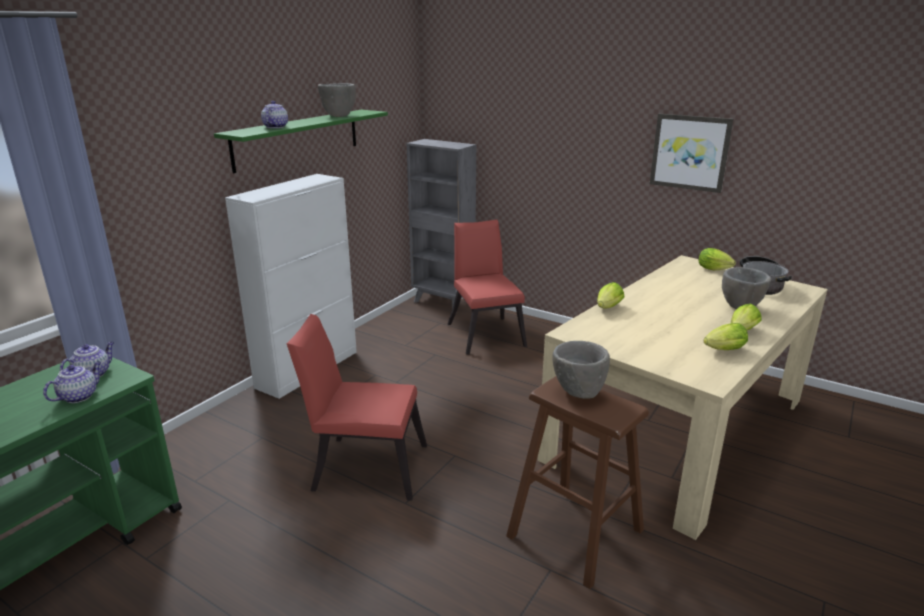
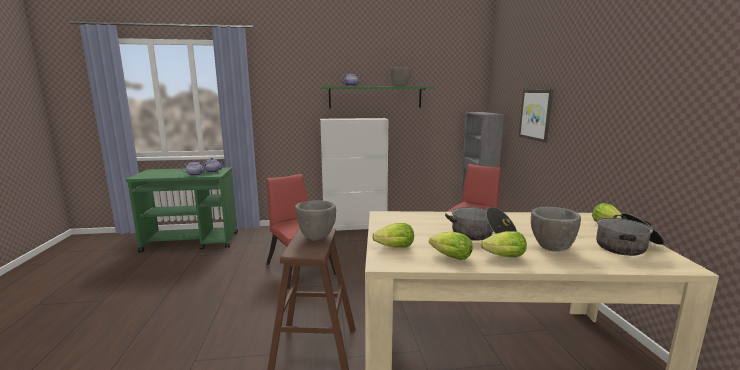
camera: 50 degrees right, 10 degrees down
lettuce [597,282,624,309] -> lettuce moved to [372,223,414,248]
picture [650,114,733,193] -> picture moved to [519,89,554,143]
none -> cooking pot [445,207,517,241]

